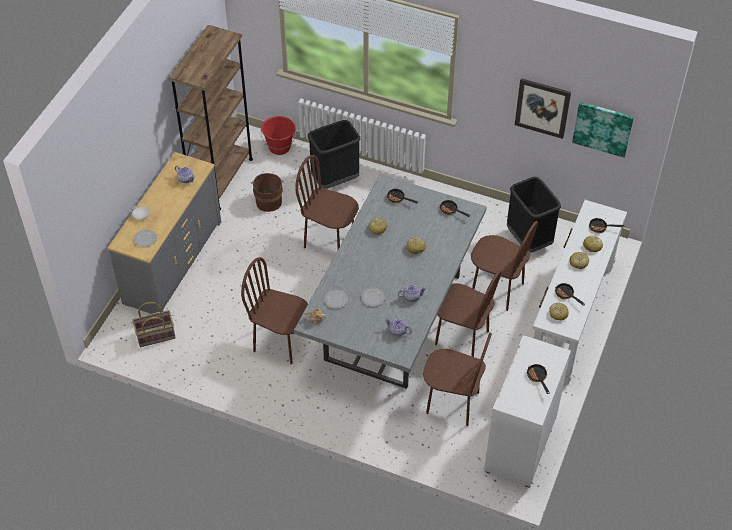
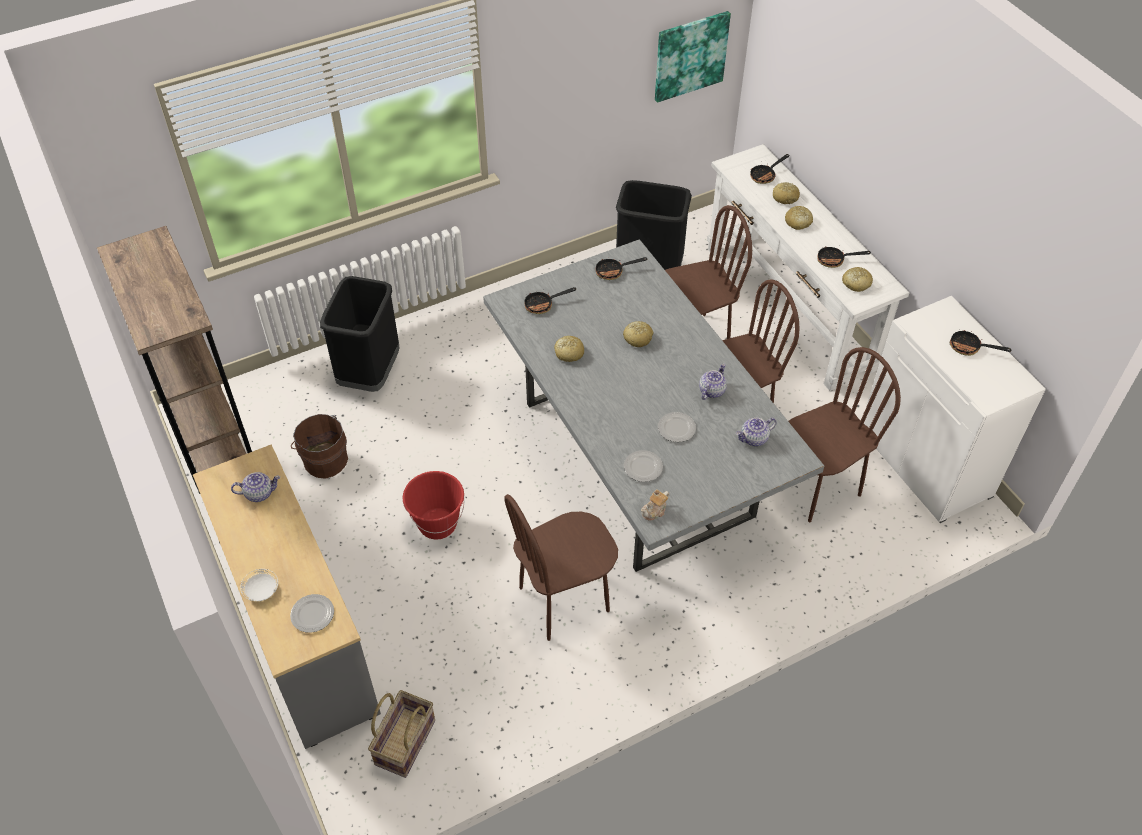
camera: 50 degrees left, 0 degrees up
red bucket [261,116,296,155] -> red bucket moved to [403,471,464,539]
brown chair [295,155,359,249] -> none
picture [515,78,571,139] -> none

